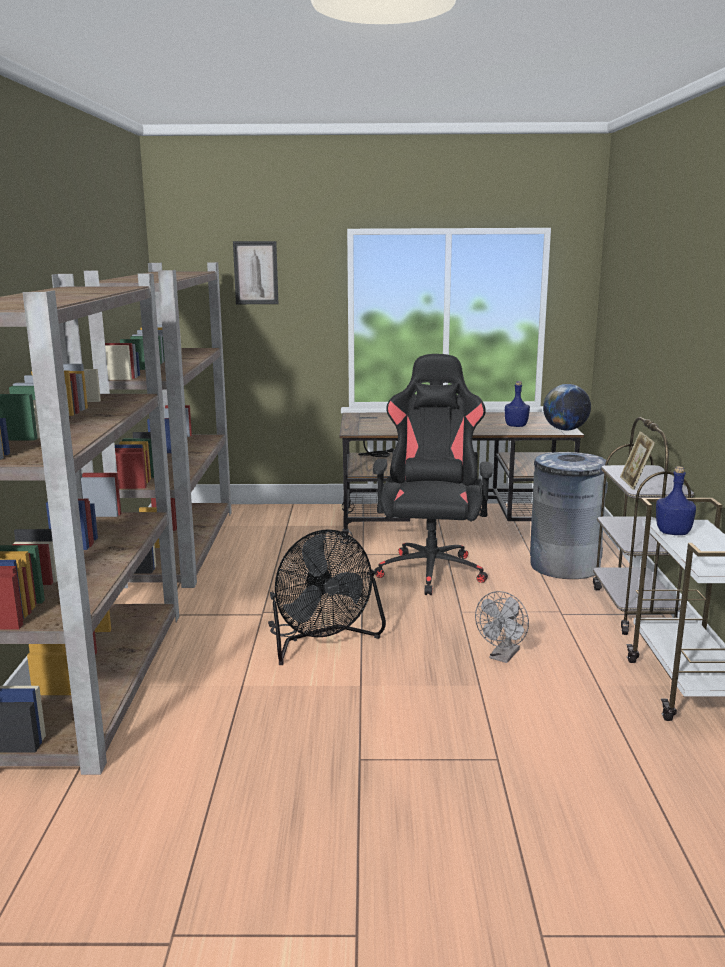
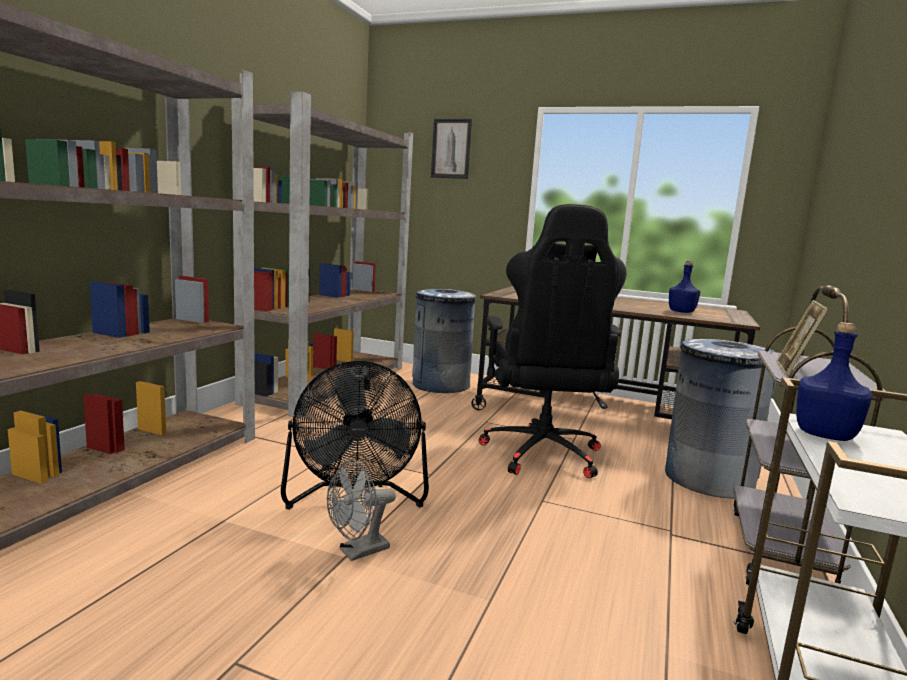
camera: 20 degrees right, 5 degrees down
black office chair [373,354,493,595] -> black office chair turned 150 degrees clockwise [478,204,626,478]
grey fan [475,591,529,663] -> grey fan moved to [327,460,396,561]
globe [543,384,591,430] -> none
none -> grey trash can [412,289,476,393]

